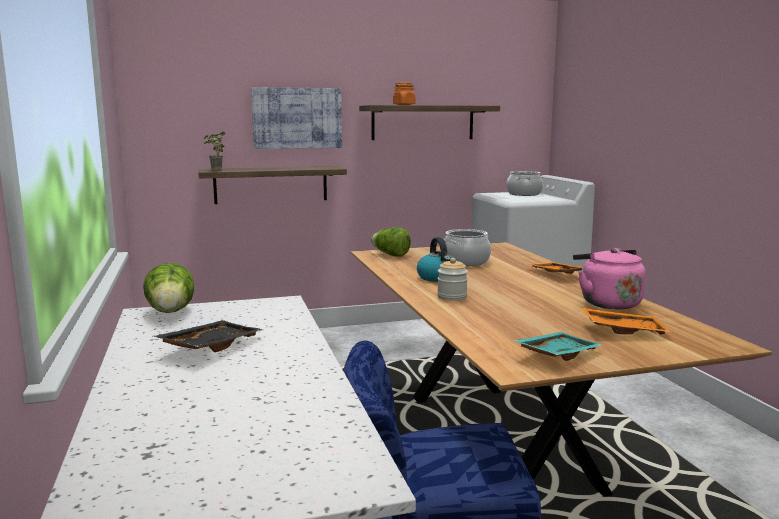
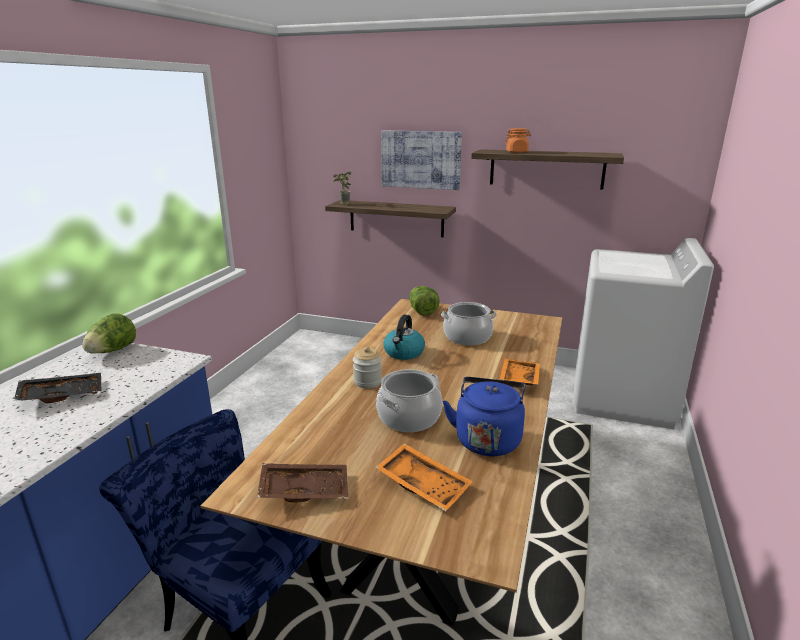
camera: 35 degrees right, 10 degrees up
cooking pot [506,171,543,196] -> cooking pot moved to [376,369,443,432]
turquoise tray [513,332,602,361] -> brown tray [257,463,348,503]
pink kettle [573,248,646,309] -> blue kettle [443,377,526,456]

